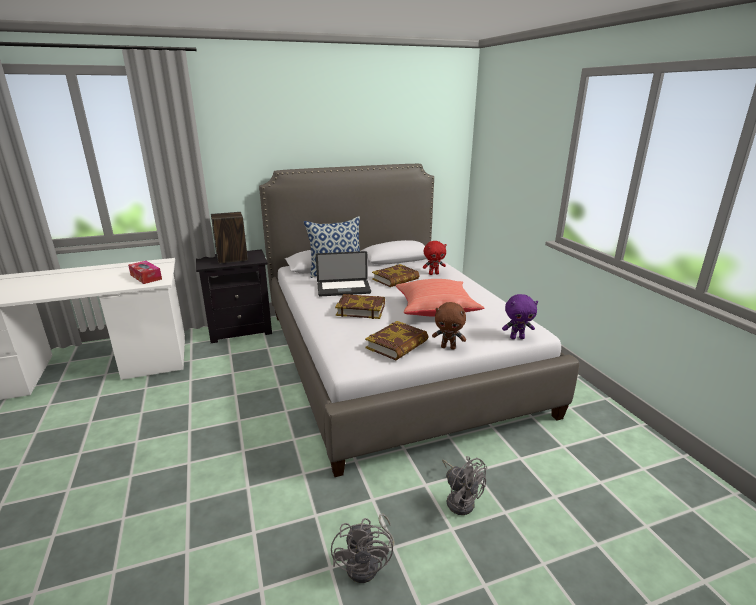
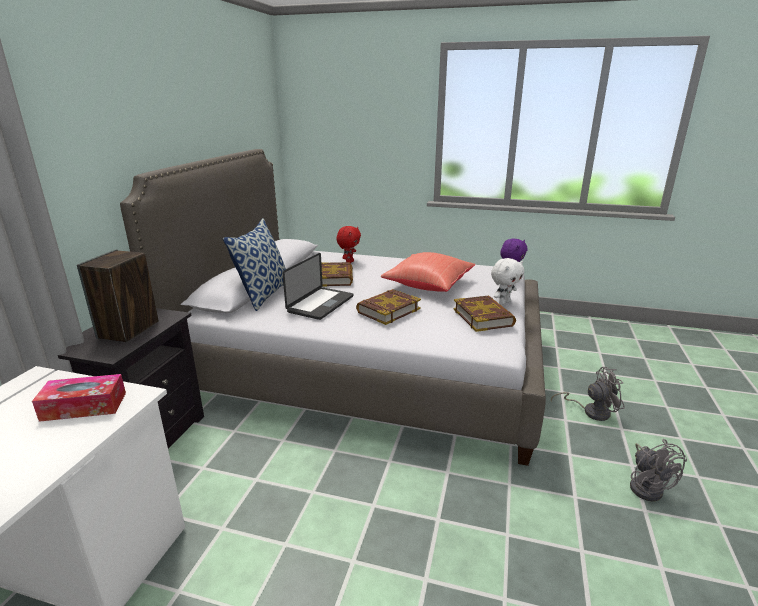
camera: 55 degrees left, 0 degrees up
grey fan [331,514,395,583] -> grey fan turned 45 degrees clockwise [630,439,687,501]
brown plush toy [432,302,466,350] -> white plush toy [491,258,524,305]

